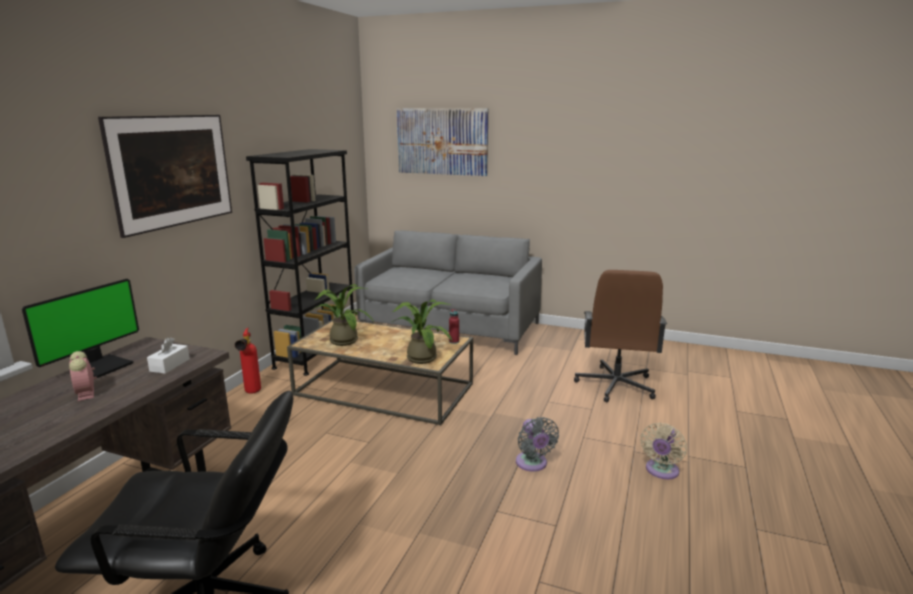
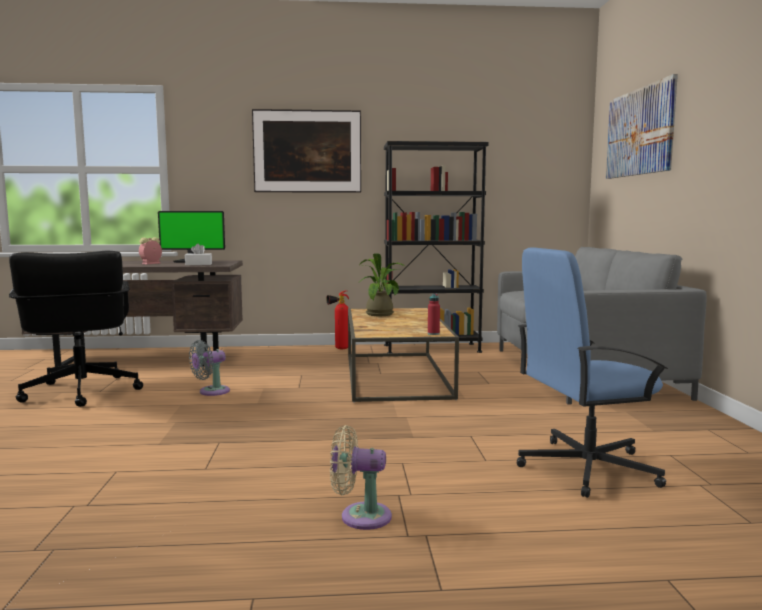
camera: 65 degrees right, 10 degrees down
potted plant [392,299,453,364] -> none
grey fan [516,417,559,472] -> grey fan moved to [189,340,230,396]
brown office chair [574,270,667,403] -> blue office chair [517,248,668,498]

